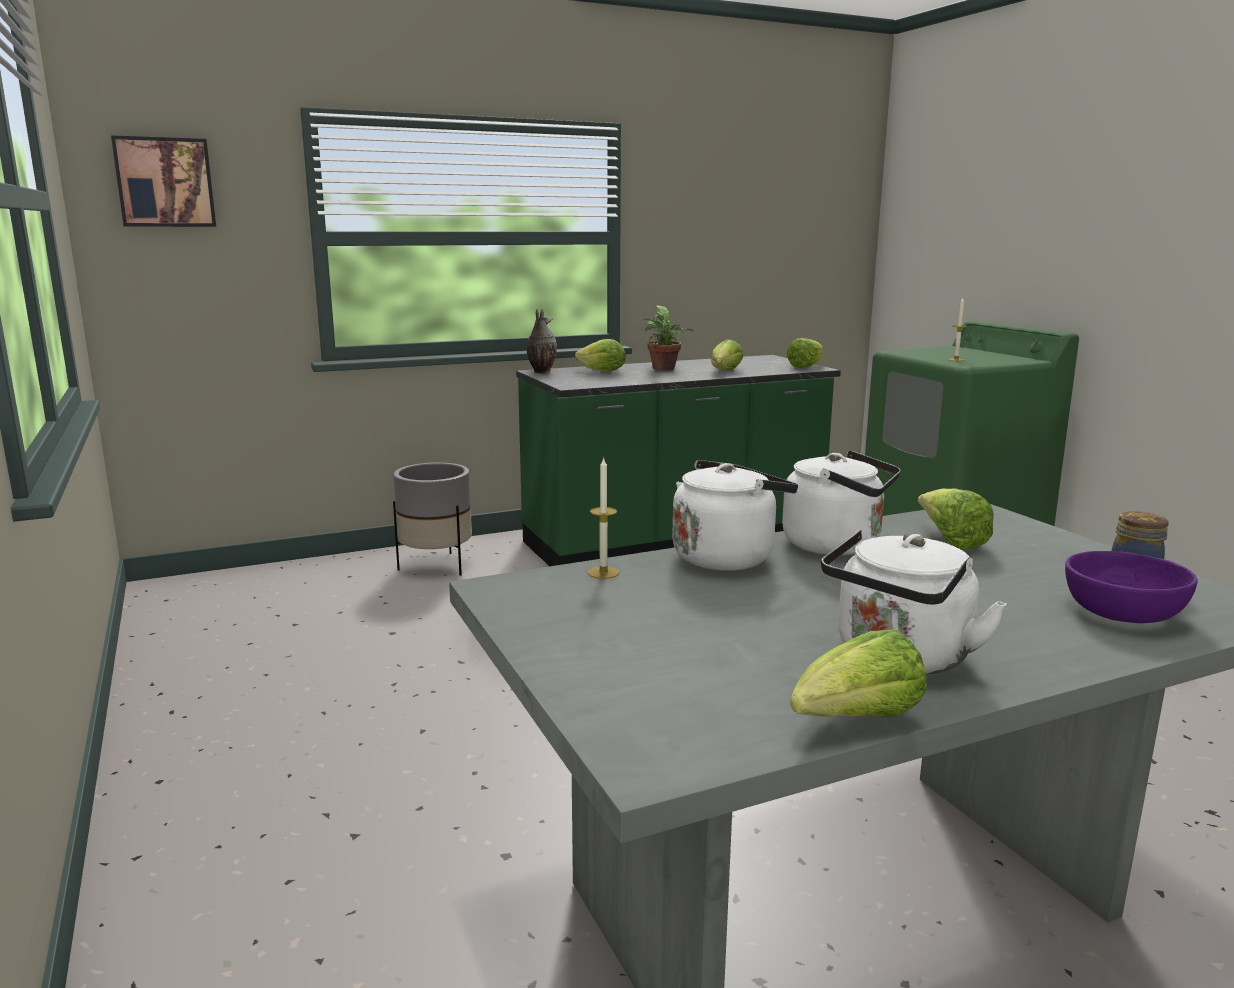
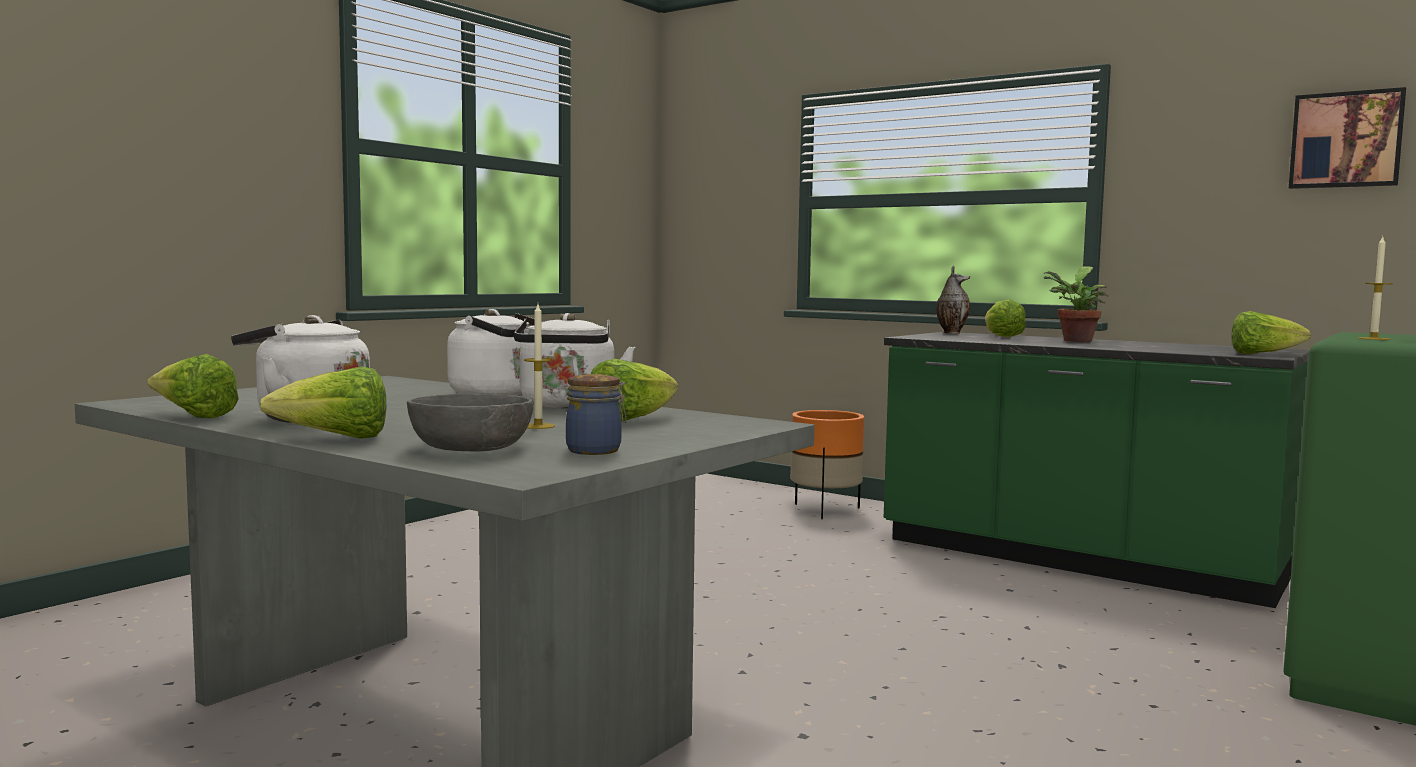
camera: 60 degrees right, 10 degrees down
picture [111,135,216,227] -> picture moved to [1289,87,1406,189]
grey planter [393,462,472,576] -> orange planter [790,410,864,519]
candle [588,457,619,579] -> candle moved to [524,304,555,429]
lettuce [711,339,743,370] -> lettuce moved to [259,366,386,439]
purple bowl [1065,551,1198,623] -> grey bowl [407,394,533,452]

